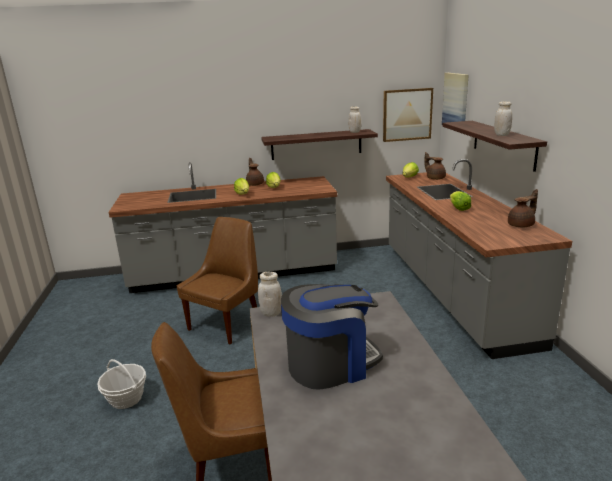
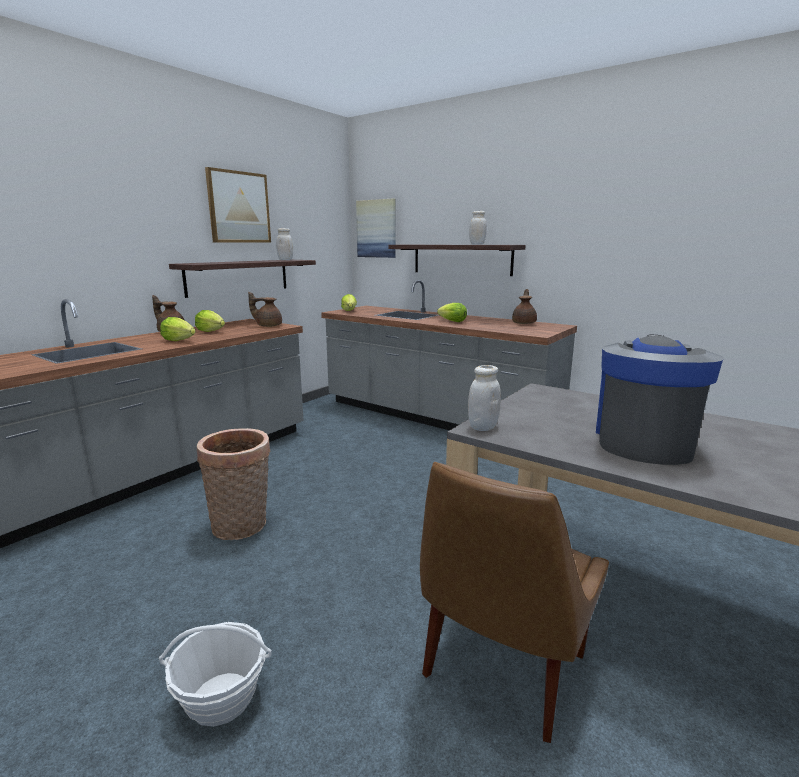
camera: 45 degrees left, 5 degrees down
brown chair [177,217,258,345] -> basket [197,428,270,540]
picture [383,88,433,142] -> picture moved to [205,167,271,243]
brown teapot [424,152,446,180] -> brown teapot moved to [248,292,282,327]

